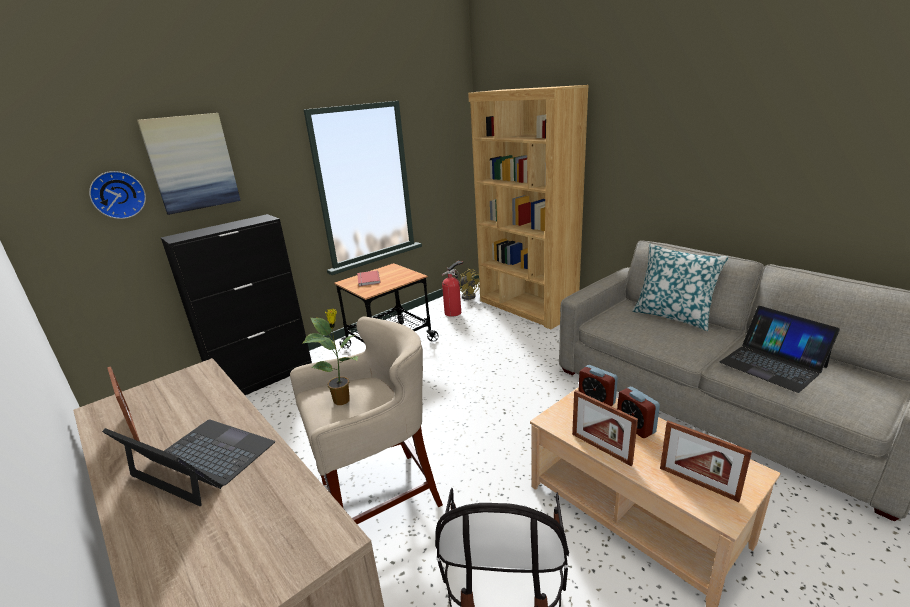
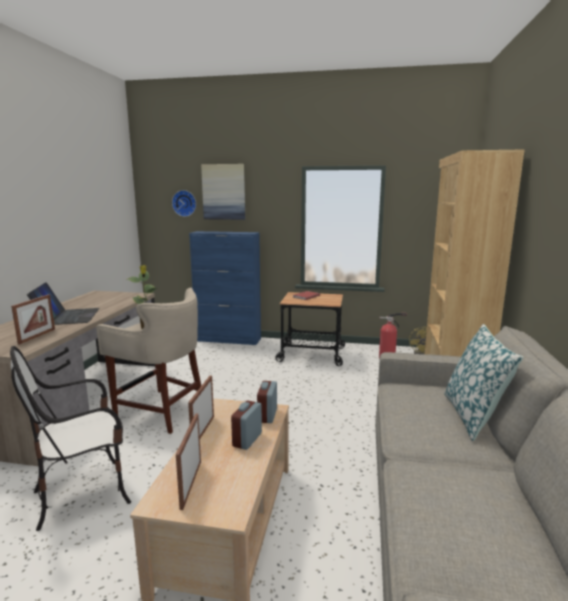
camera: 50 degrees right, 10 degrees down
picture frame [107,366,140,442] -> picture frame moved to [11,294,55,345]
black cabinet [161,214,312,395] -> blue cabinet [189,231,261,345]
laptop [720,306,840,393] -> none

